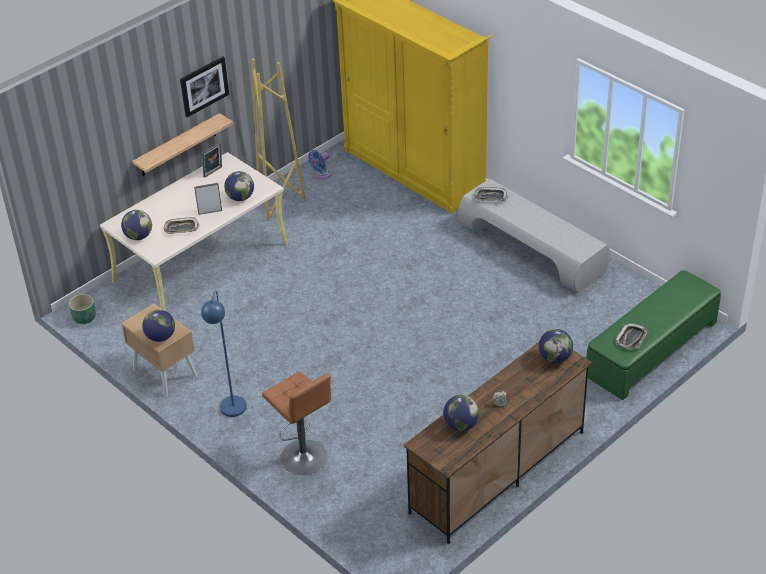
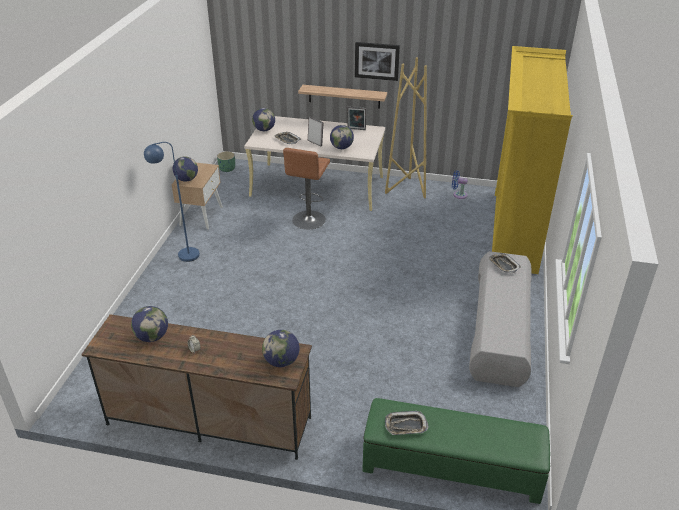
camera: 55 degrees right, 5 degrees down
brown stool [262,371,331,475] -> brown stool moved to [283,148,330,229]

